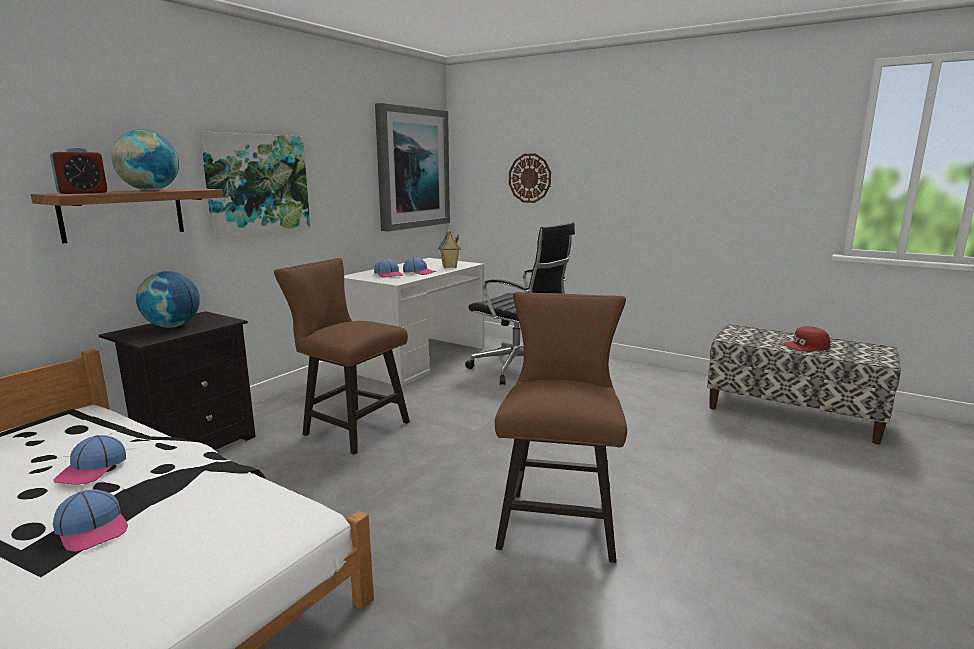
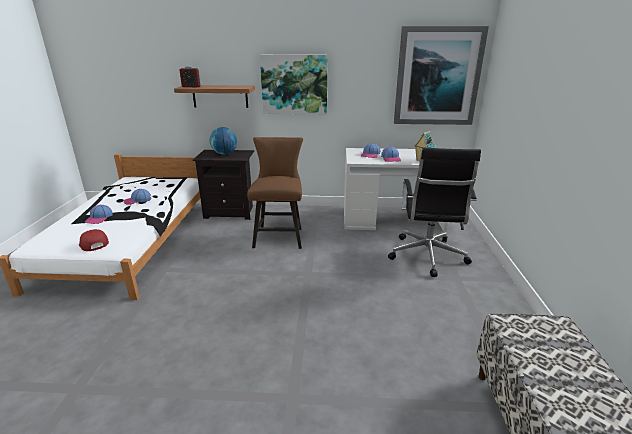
camera: 60 degrees right, 10 degrees up
globe [111,130,179,191] -> none
brown chair [495,292,627,563] -> none
wall clock [509,154,551,203] -> none
red cap [783,326,830,352] -> red cap moved to [79,229,109,251]

